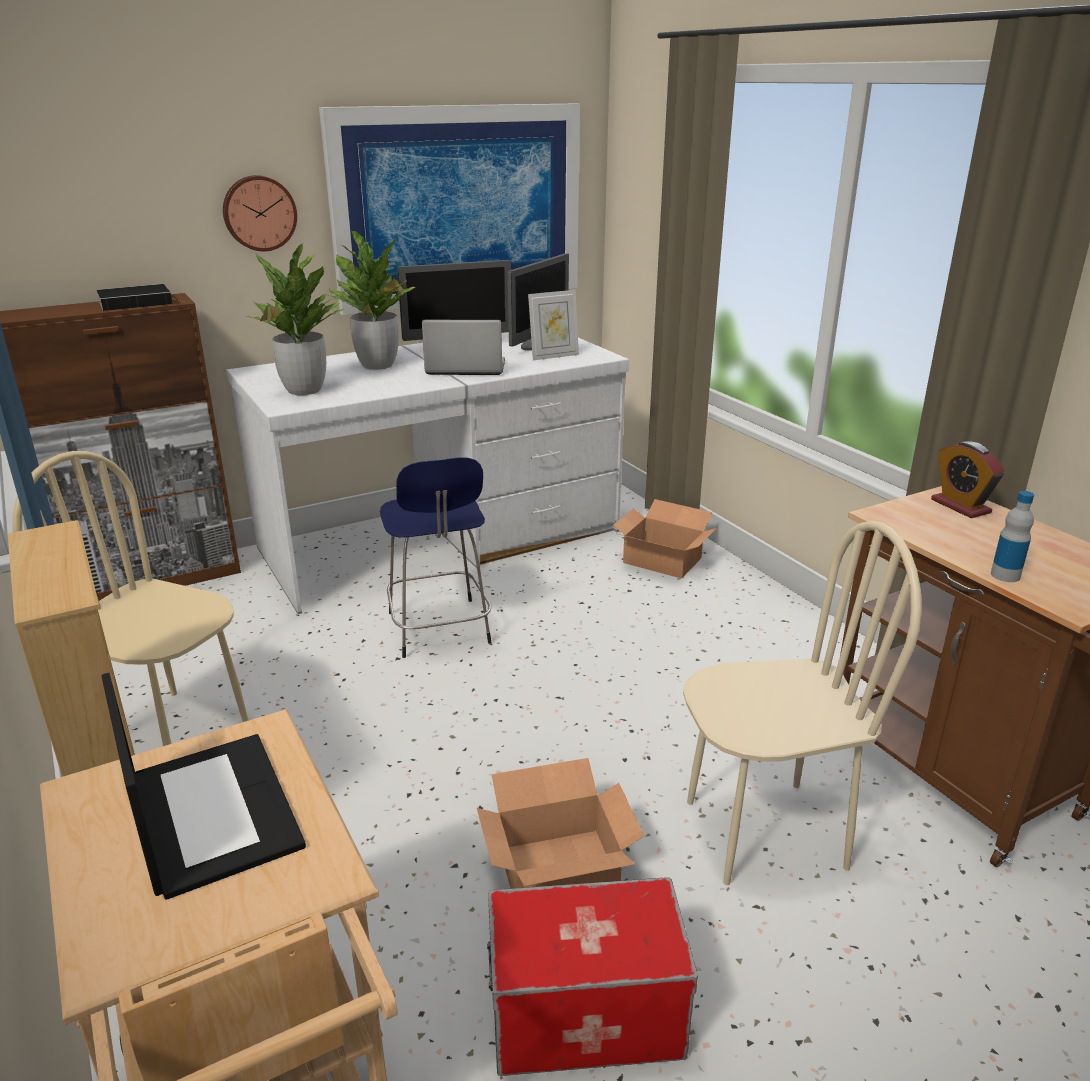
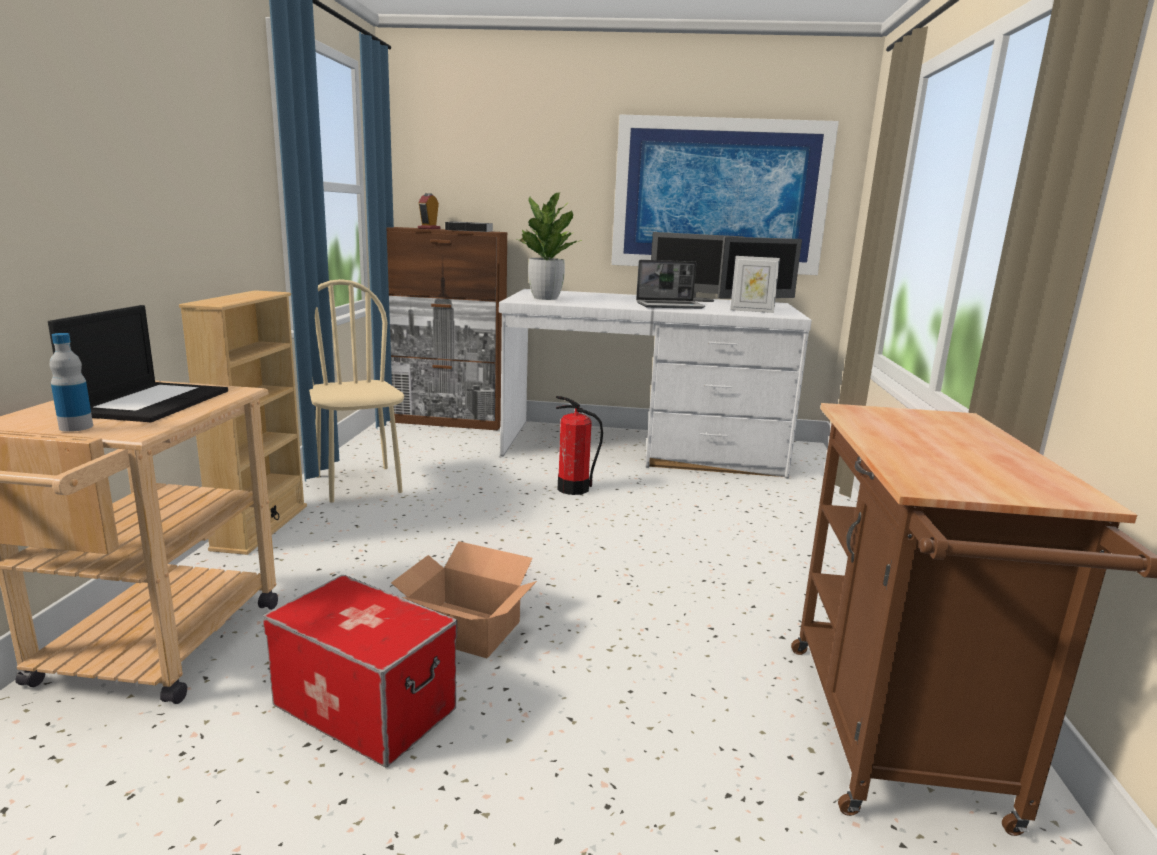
camera: 35 degrees right, 10 degrees down
wall clock [223,175,297,251] -> none
potted plant [329,231,416,370] -> none
blue stool [380,457,491,658] -> fire extinguisher [556,396,603,495]
laptop [422,320,505,375] -> laptop turned 135 degrees clockwise [636,260,705,309]
cardboard box [613,499,717,579] -> none
beige chair [683,521,922,885] -> none
alarm clock [931,441,1005,518] -> alarm clock moved to [418,193,441,229]
bottle [991,491,1034,582] -> bottle moved to [49,333,93,432]

